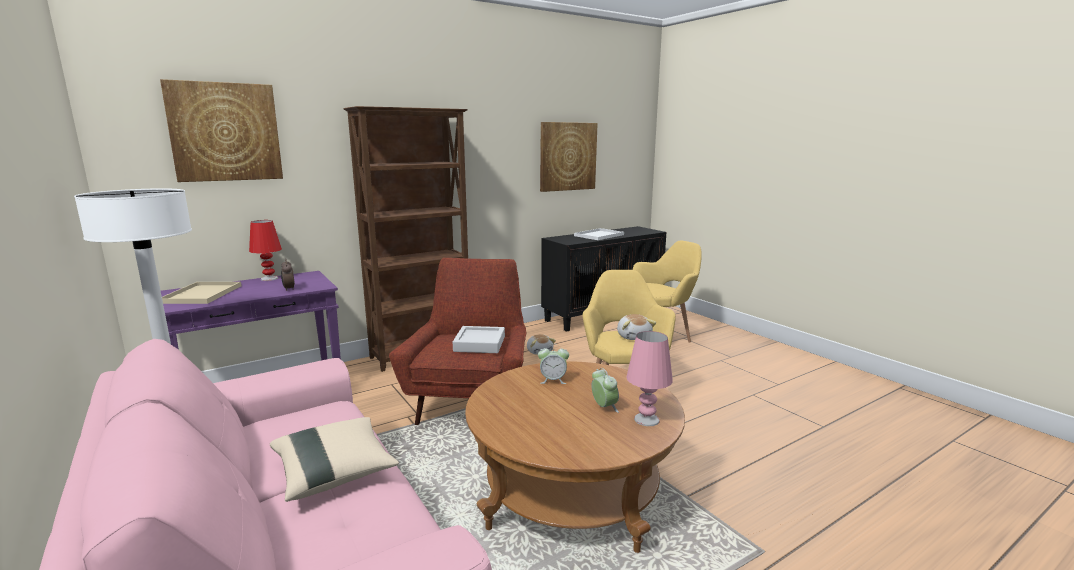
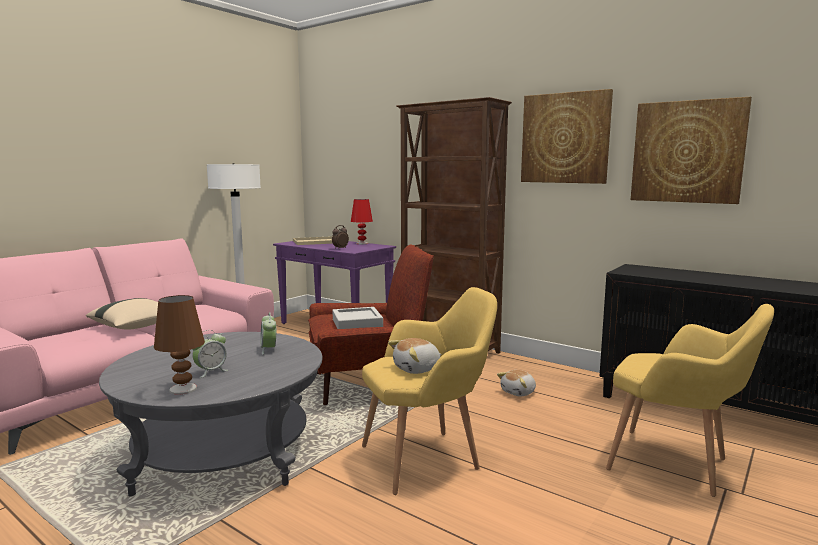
camera: 70 degrees right, 5 degrees down
picture [160,79,283,182] -> picture moved to [521,89,613,184]
brown coffee table [465,361,685,553] -> grey coffee table [99,332,323,497]
white tray [574,228,624,240] -> none
pink table lamp [626,331,673,426] -> brown table lamp [154,295,205,395]

